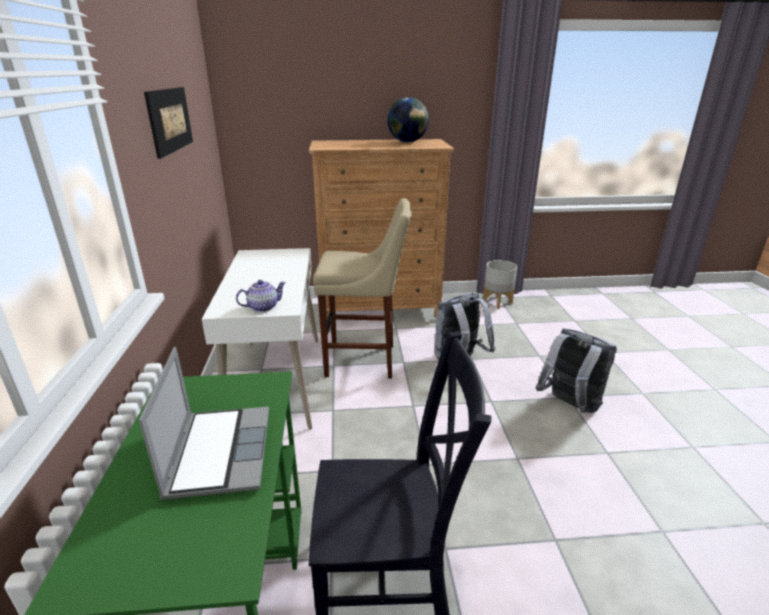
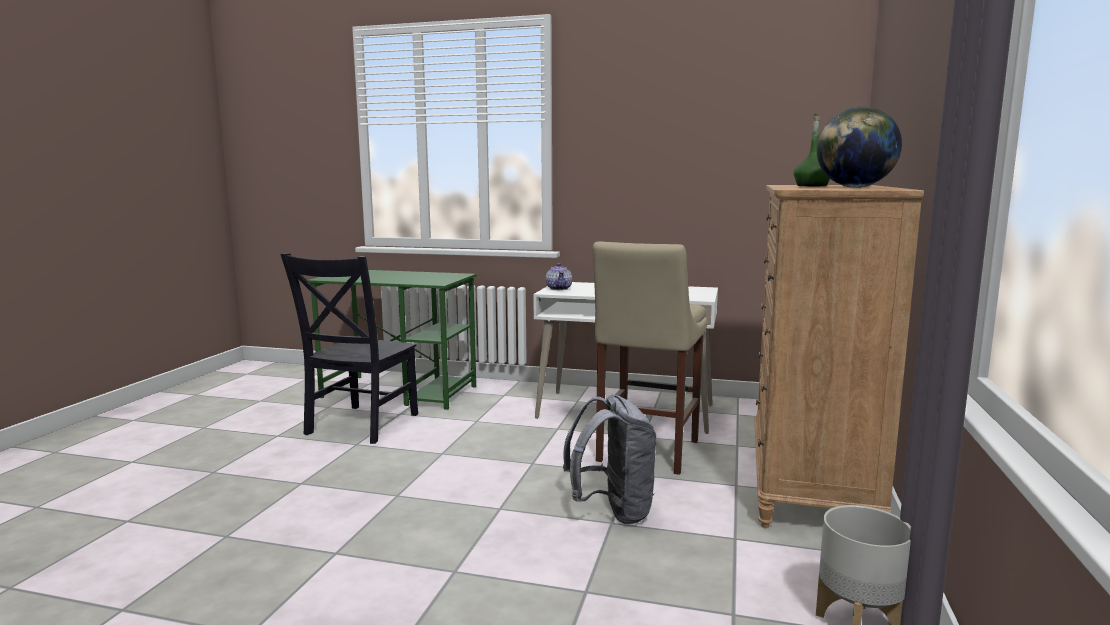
camera: 110 degrees right, 15 degrees down
laptop [139,347,269,500] -> none
picture [144,87,193,159] -> none
grey backpack [536,328,617,413] -> none
none -> green bottle [793,114,830,186]

